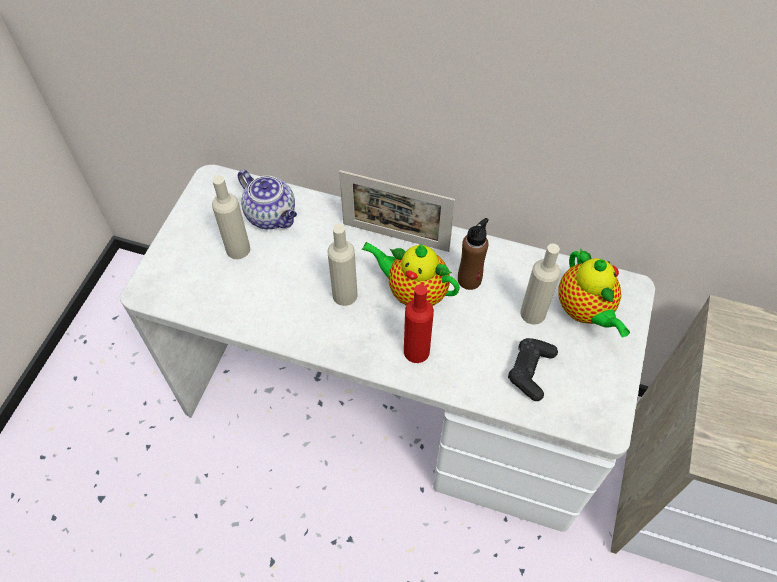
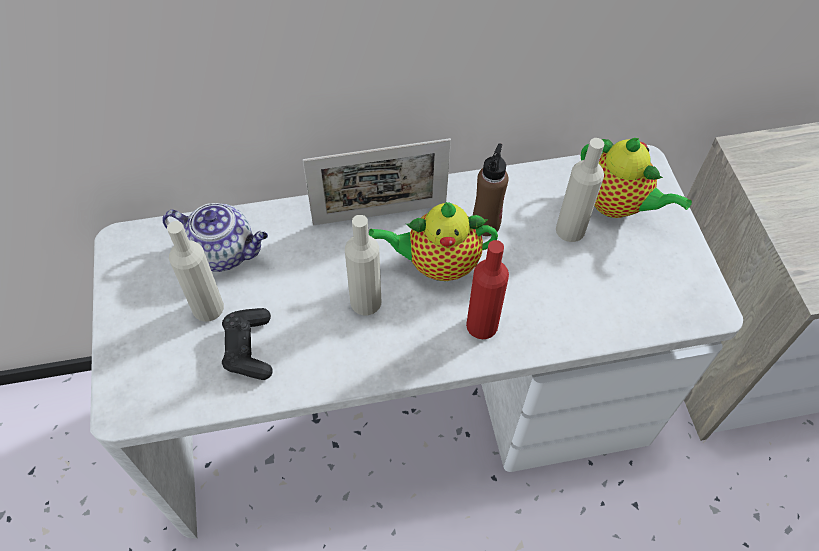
camera: 30 degrees left, 0 degrees up
black game controller [508,338,558,401] -> black game controller moved to [222,308,273,380]

